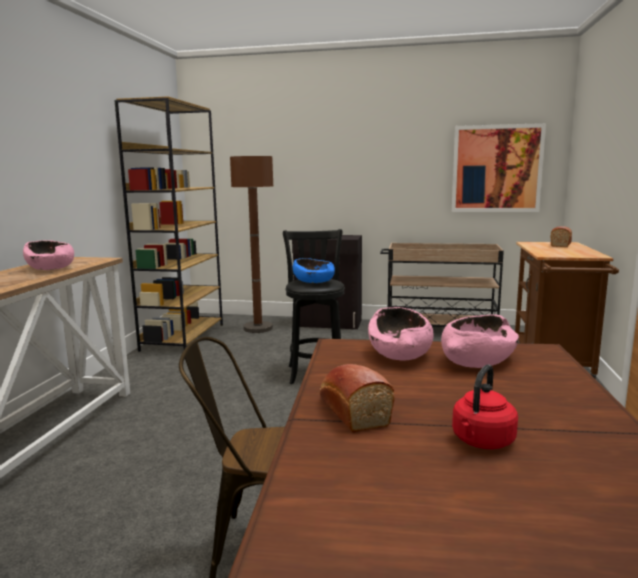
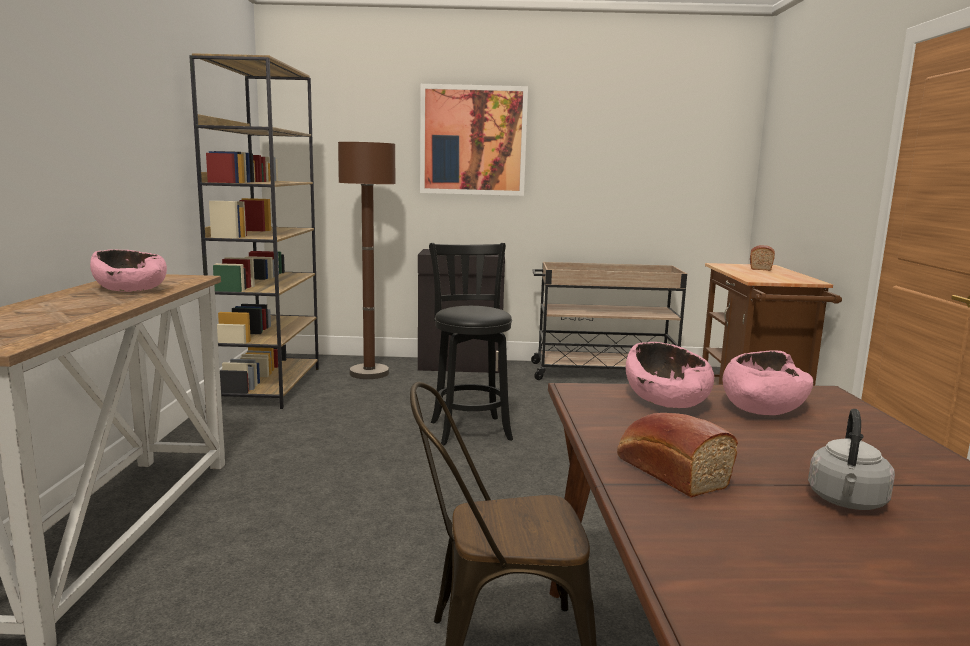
camera: 10 degrees left, 0 degrees up
blue bowl [293,258,335,283] -> none
picture [452,123,546,212] -> picture moved to [420,84,528,196]
red kettle [452,365,518,449] -> grey kettle [808,409,895,510]

